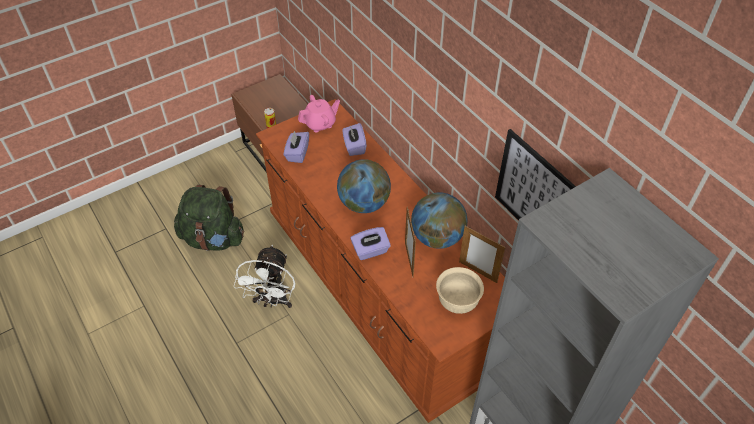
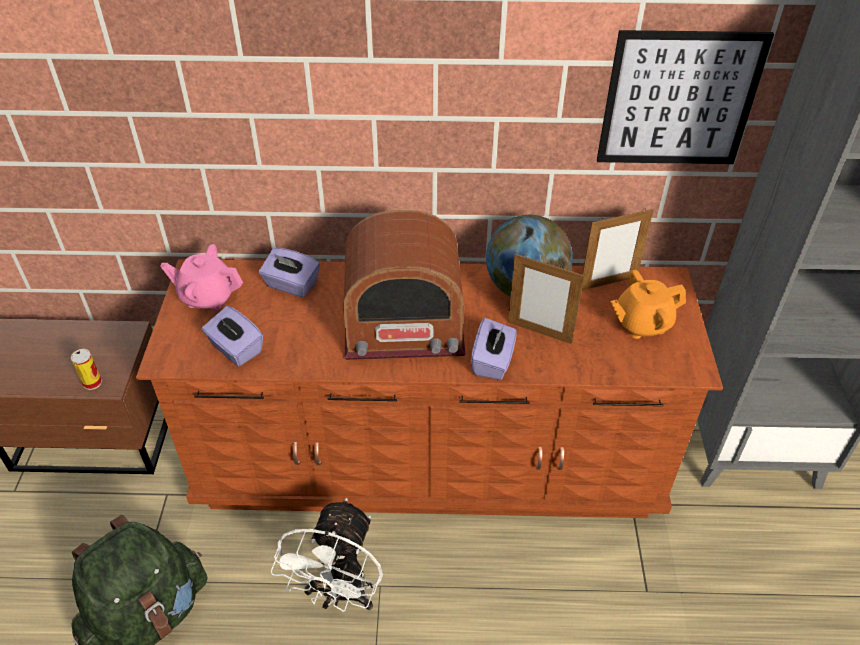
camera: 55 degrees left, 5 degrees down
white fan [233,245,296,308] -> white fan turned 60 degrees clockwise [271,498,383,612]
pink teapot [298,95,340,133] -> pink teapot turned 90 degrees counterclockwise [160,244,243,311]
globe [337,159,391,213] -> radio [343,210,466,360]
beige bowl [436,267,484,314] -> orange teapot [610,270,686,339]

